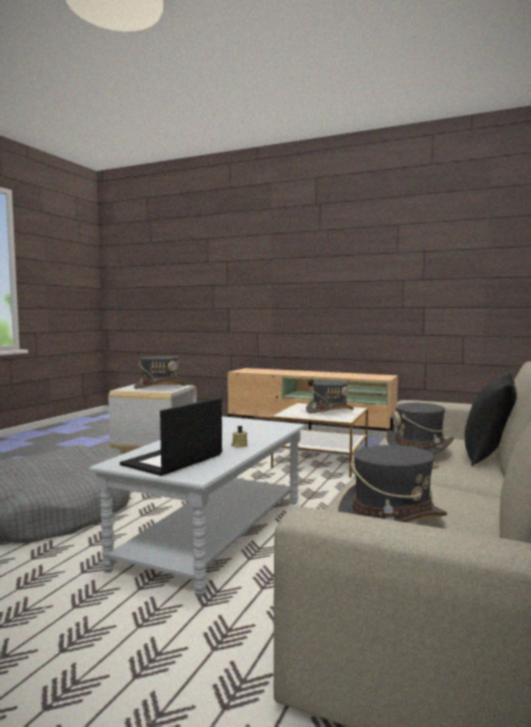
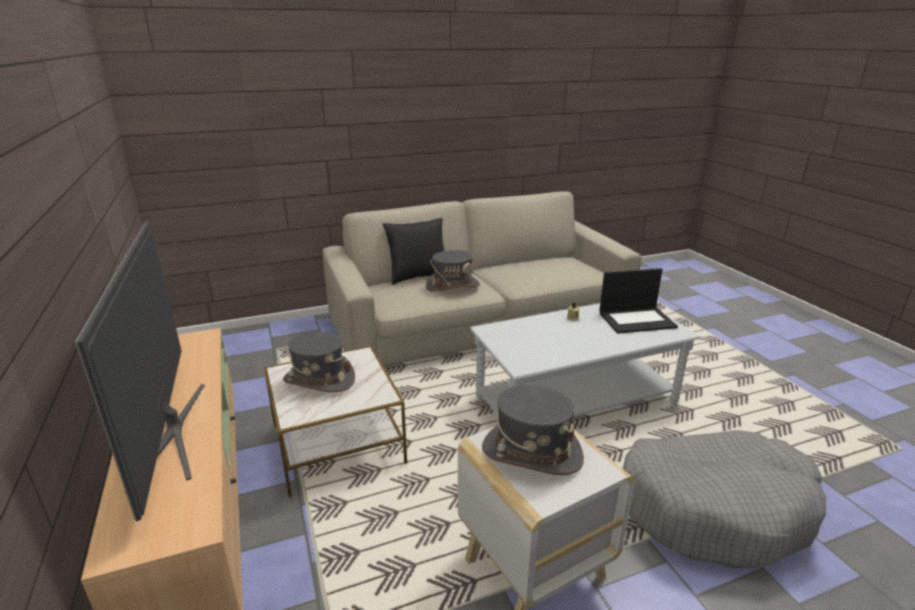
camera: 135 degrees left, 20 degrees up
grey hat [338,445,447,523] -> none
none -> television [75,221,205,521]

